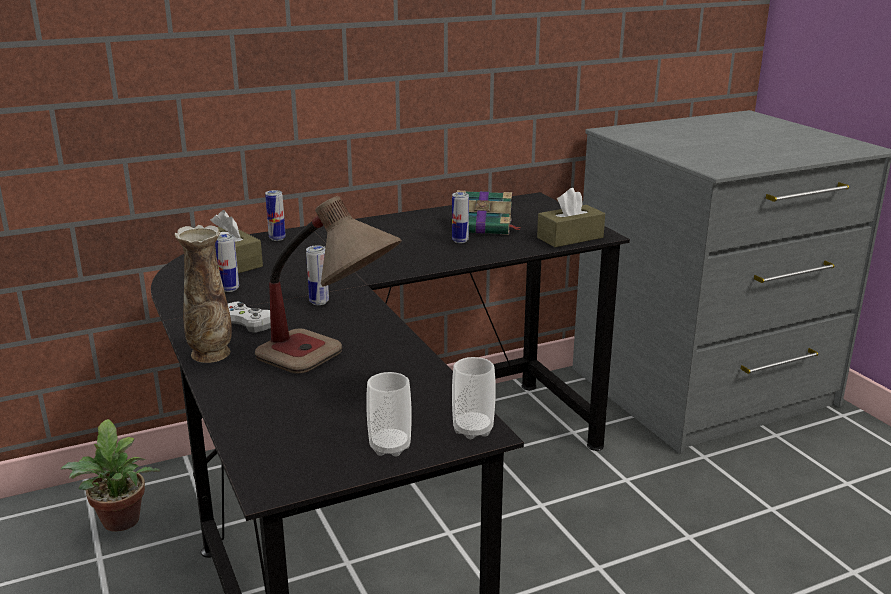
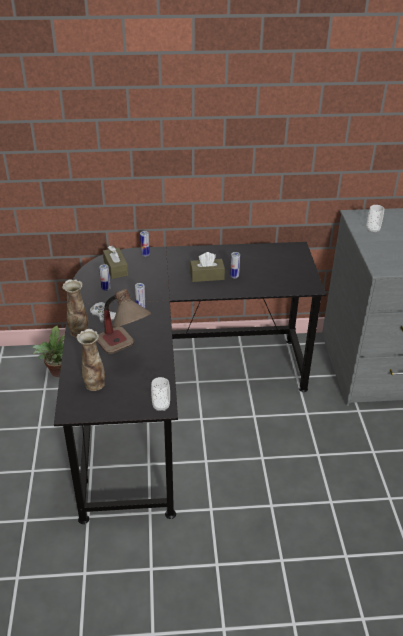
camera: 20 degrees right, 15 degrees up
cup [366,372,412,456] -> cup moved to [366,205,384,233]
book [457,190,521,235] -> none
brown tissue box [537,188,605,247] -> brown tissue box moved to [190,252,225,282]
none -> vase [77,329,105,391]

